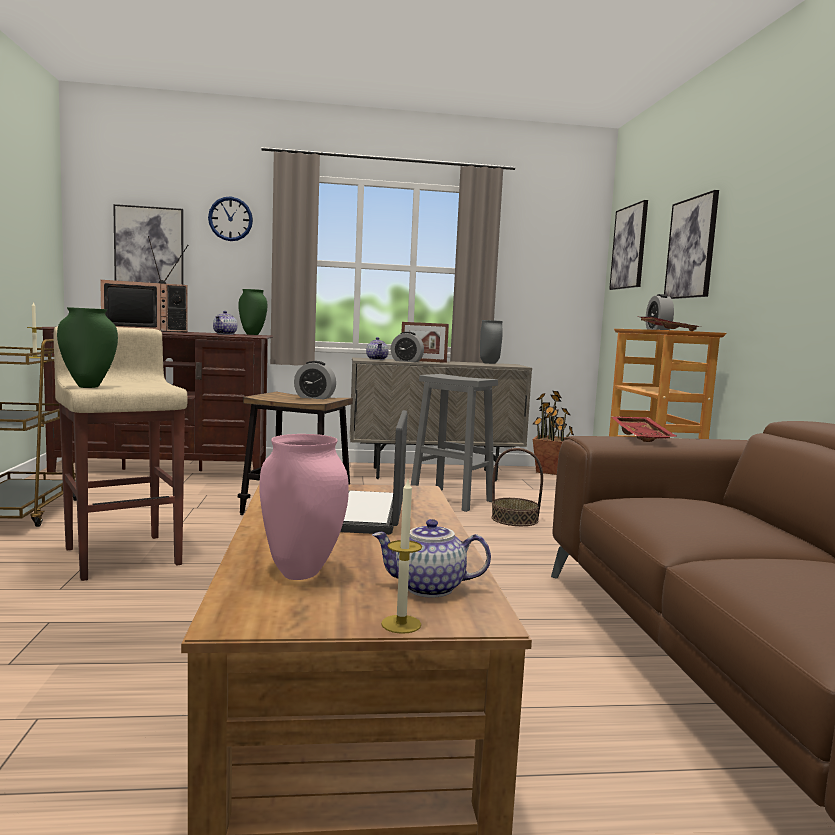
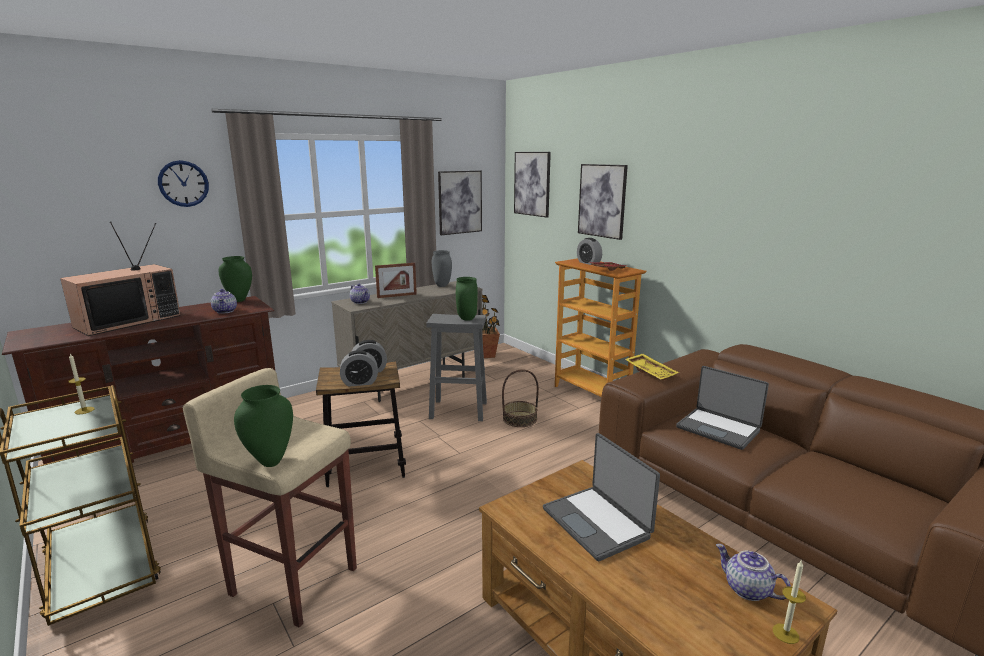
camera: 30 degrees left, 10 degrees up
picture [113,204,184,285] -> picture moved to [438,171,482,235]
pink vase [259,434,349,580] -> none
teapot [372,519,491,598] -> teapot turned 75 degrees clockwise [716,544,791,601]
alarm clock [391,332,424,362] -> alarm clock moved to [340,350,378,387]
red tray [610,416,676,442] -> yellow tray [625,354,679,381]
none -> green vase [456,277,478,321]
none -> laptop [676,366,769,450]

